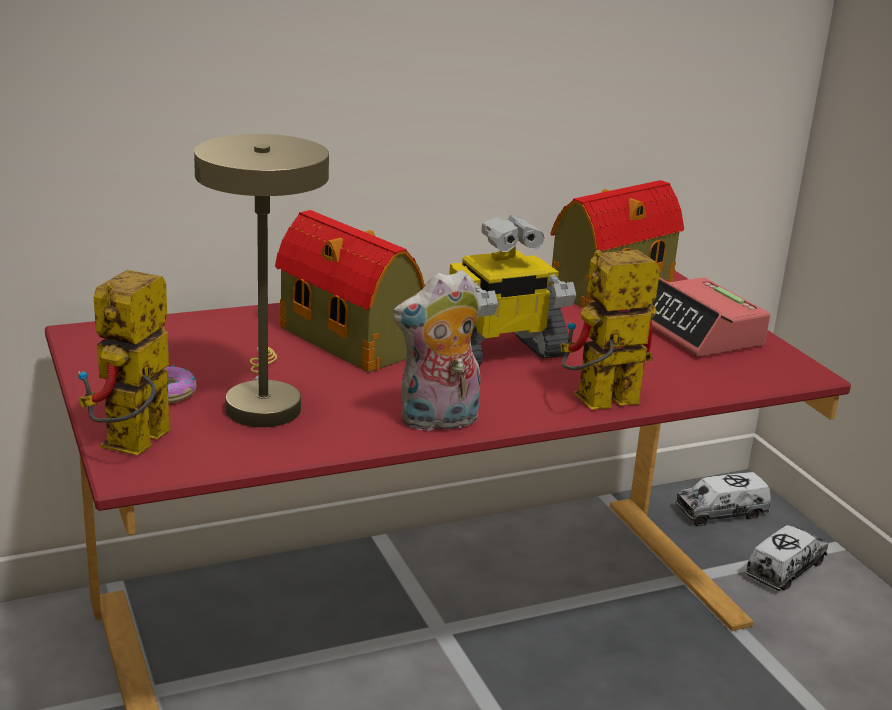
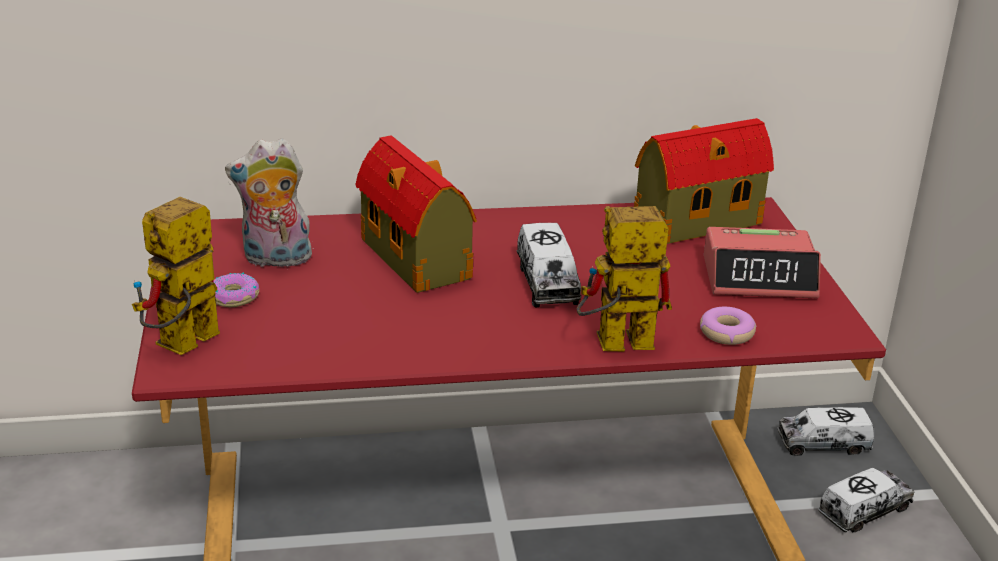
camera: 15 degrees right, 5 degrees up
beige table lamp [194,134,329,427] -> none
plush toy [393,270,481,432] -> plush toy moved to [225,138,316,267]
toy robot [449,215,576,367] -> toy truck [517,223,581,307]
alarm clock [652,277,770,357] -> alarm clock turned 75 degrees counterclockwise [704,227,821,298]
none -> donut [700,307,756,345]

